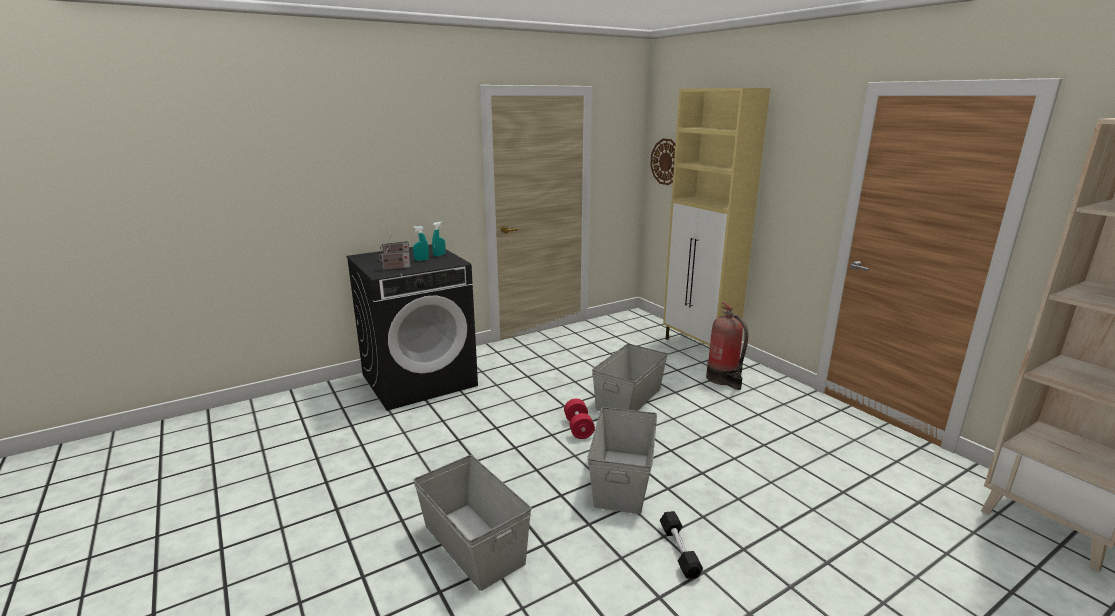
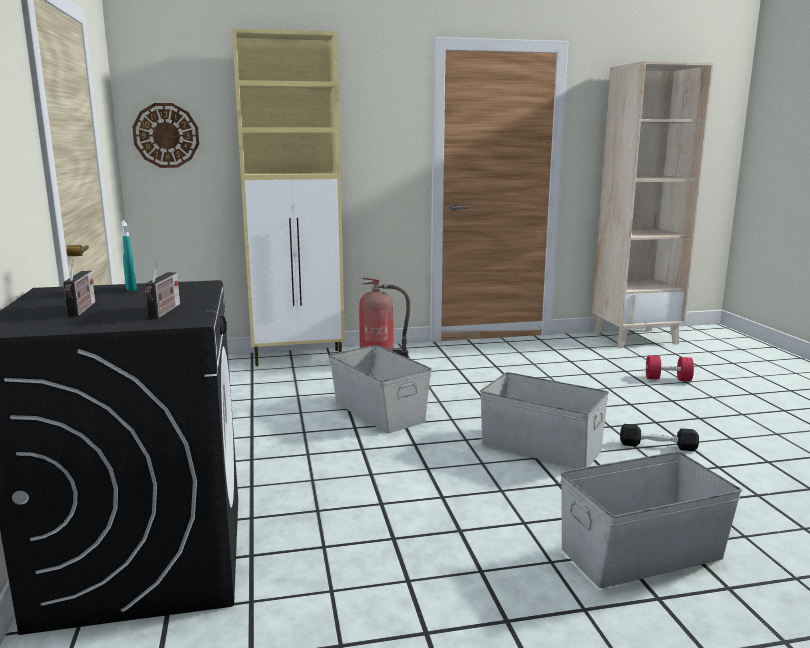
camera: 70 degrees left, 5 degrees down
turquoise spray bottle [413,226,429,261] -> none
red dumbbell [564,399,595,439] -> red dumbbell moved to [646,355,694,381]

